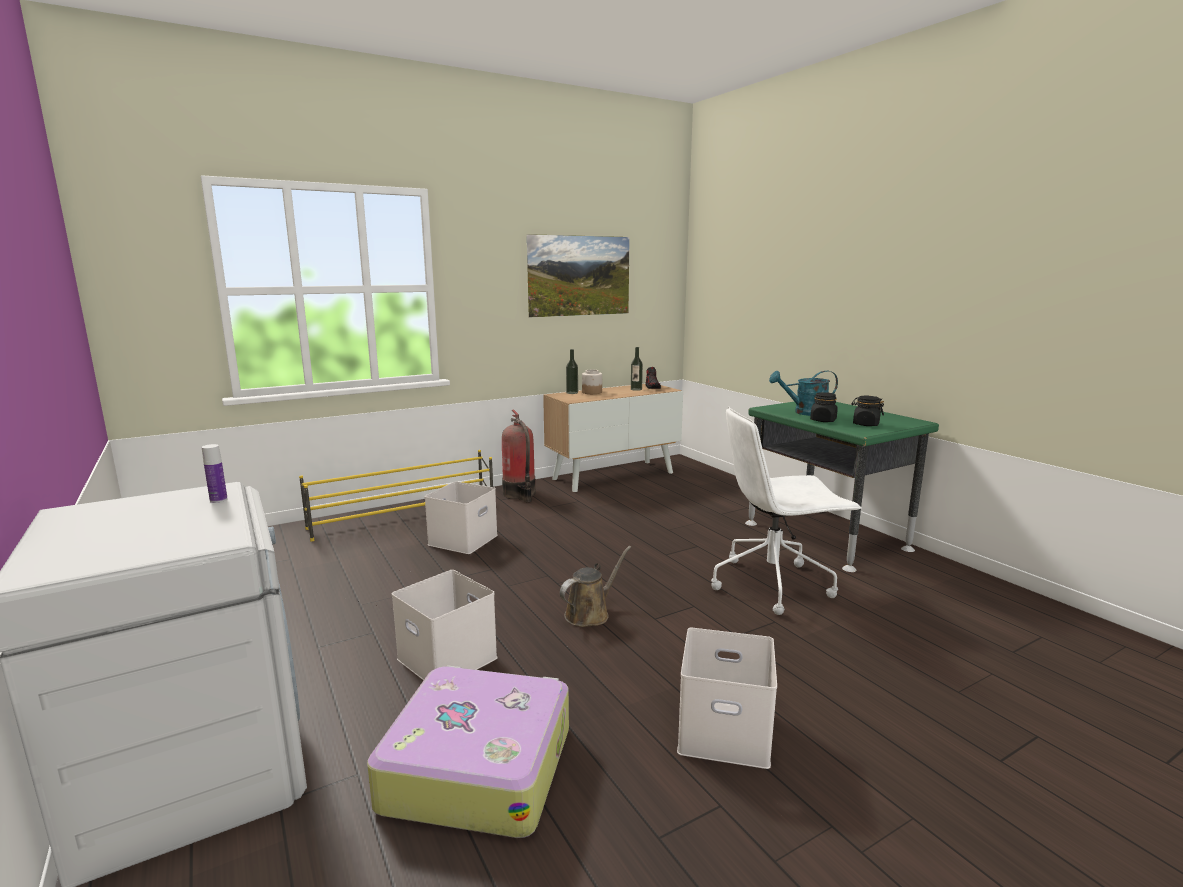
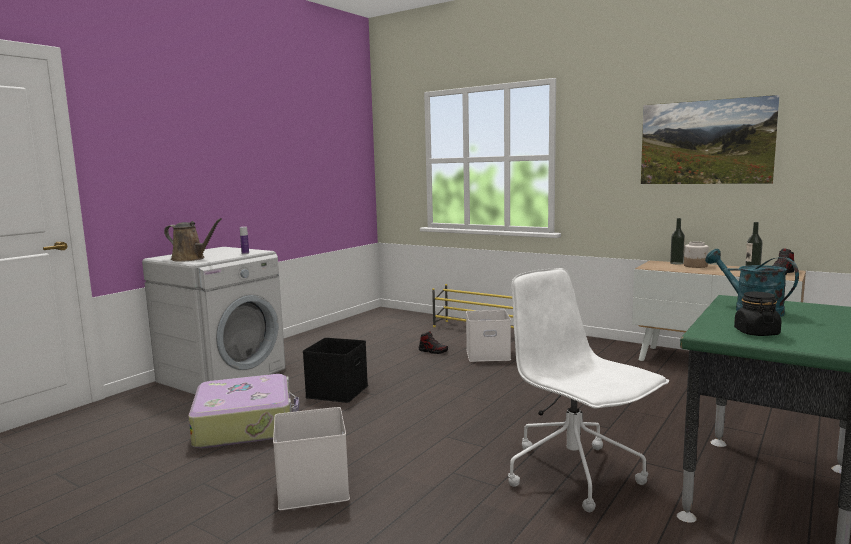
camera: 65 degrees right, 5 degrees down
white storage box [392,570,498,680] -> black storage box [303,338,368,403]
fire extinguisher [502,410,536,502] -> none
brown watering can [560,546,631,627] -> brown watering can moved to [164,218,222,262]
black jar [810,392,838,422] -> none
none -> shoe [419,331,448,354]

